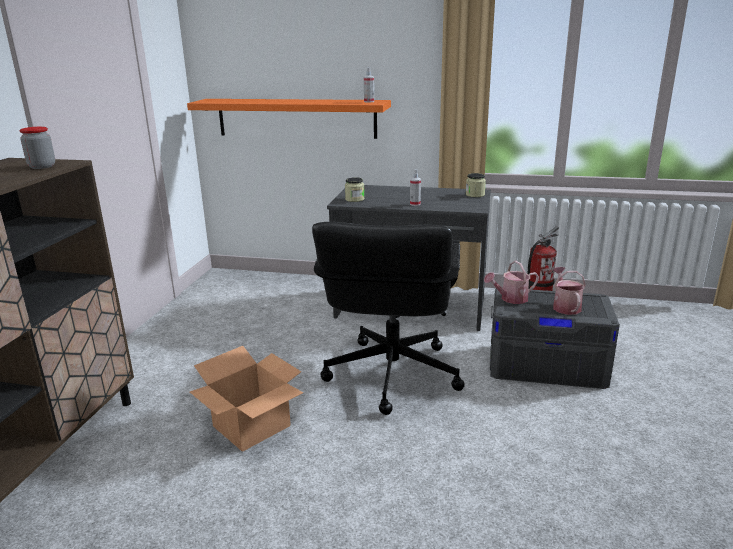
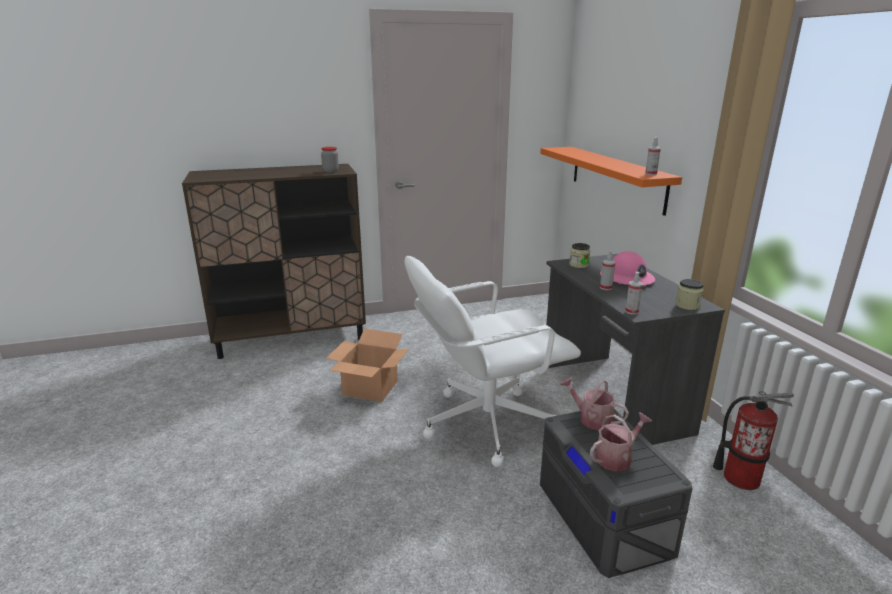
camera: 60 degrees right, 0 degrees up
black office chair [312,222,465,415] -> white office chair [405,256,581,467]
none -> pink hard hat [600,251,655,285]
none -> spray bottle [625,272,643,315]

